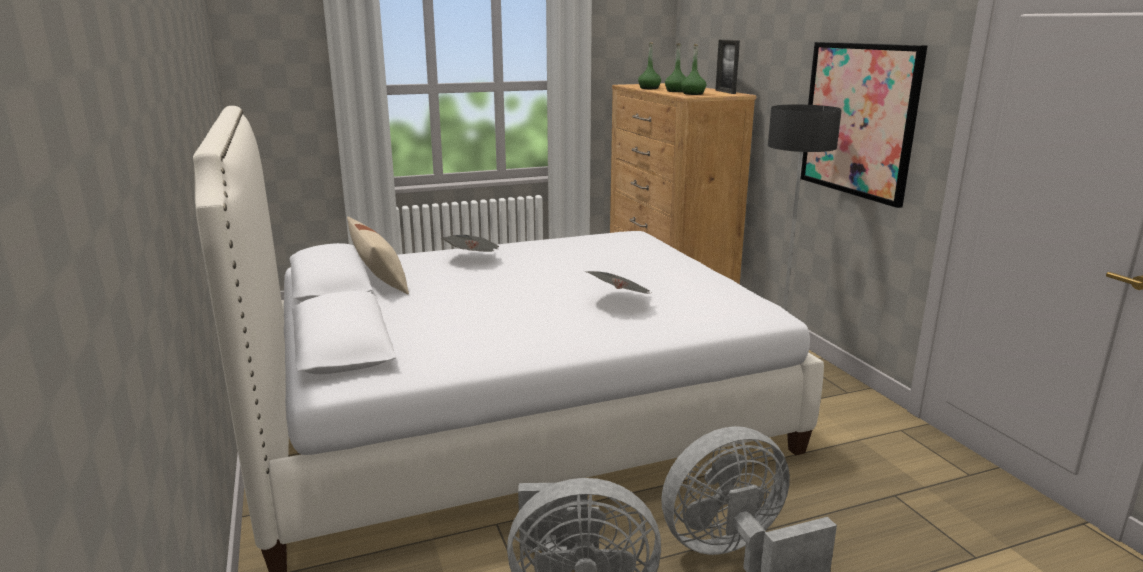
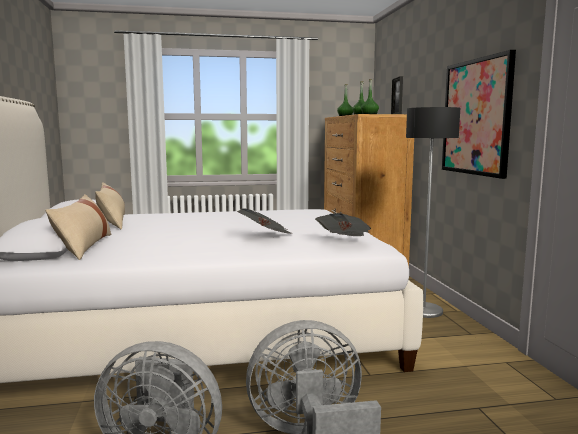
camera: 10 degrees right, 10 degrees down
newspaper [440,235,499,252] -> newspaper moved to [315,213,371,236]
none -> beige pillow [45,194,112,260]

